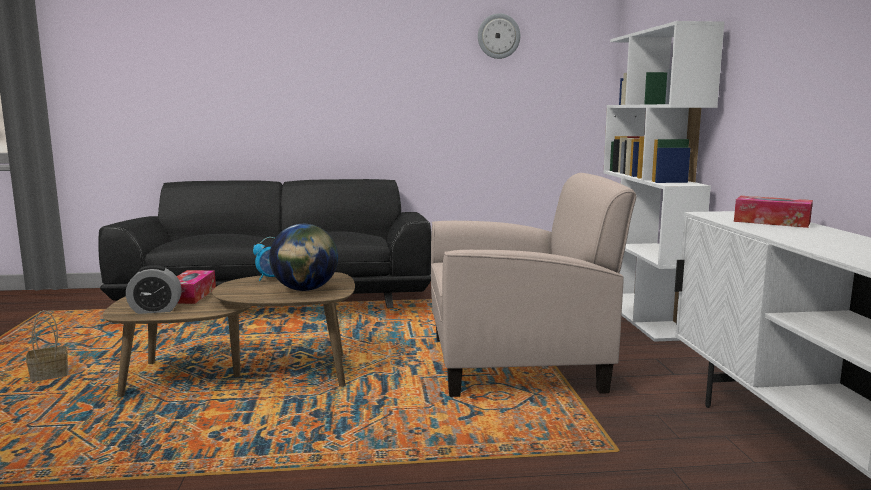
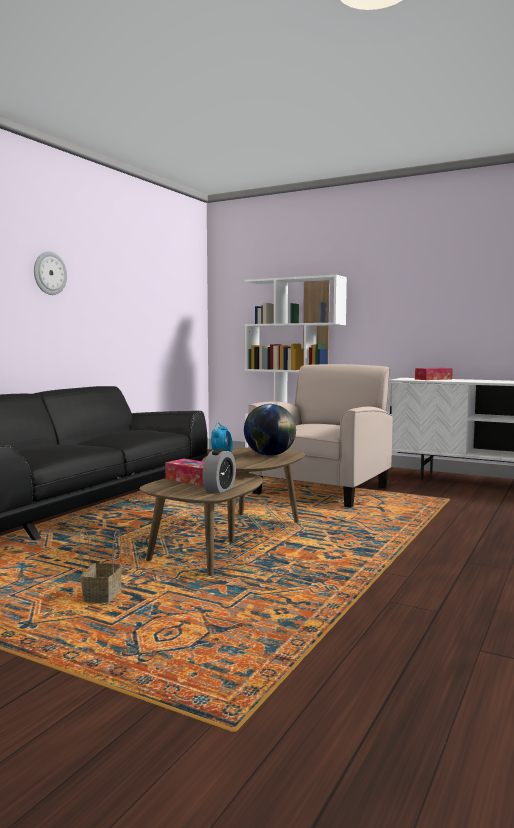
camera: 55 degrees left, 5 degrees down
wall clock [478,13,520,59] -> wall clock moved to [34,251,67,295]

